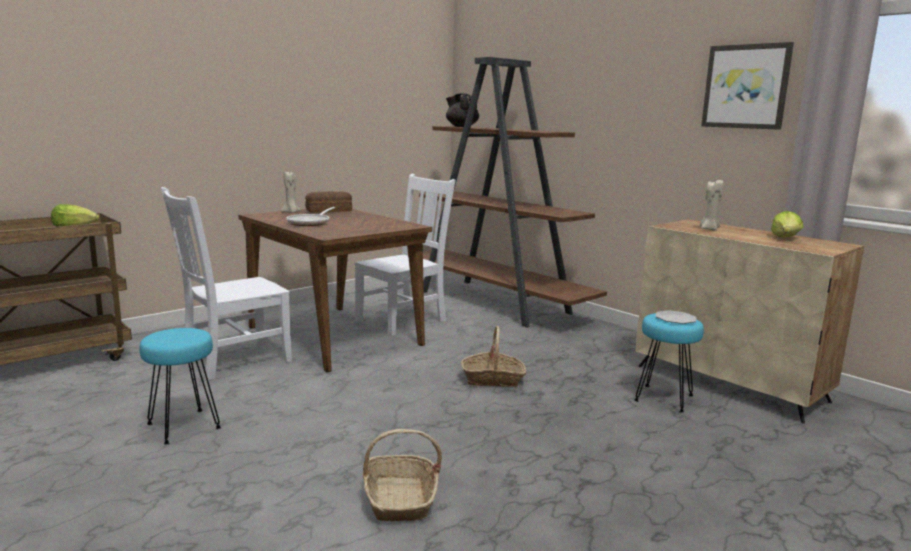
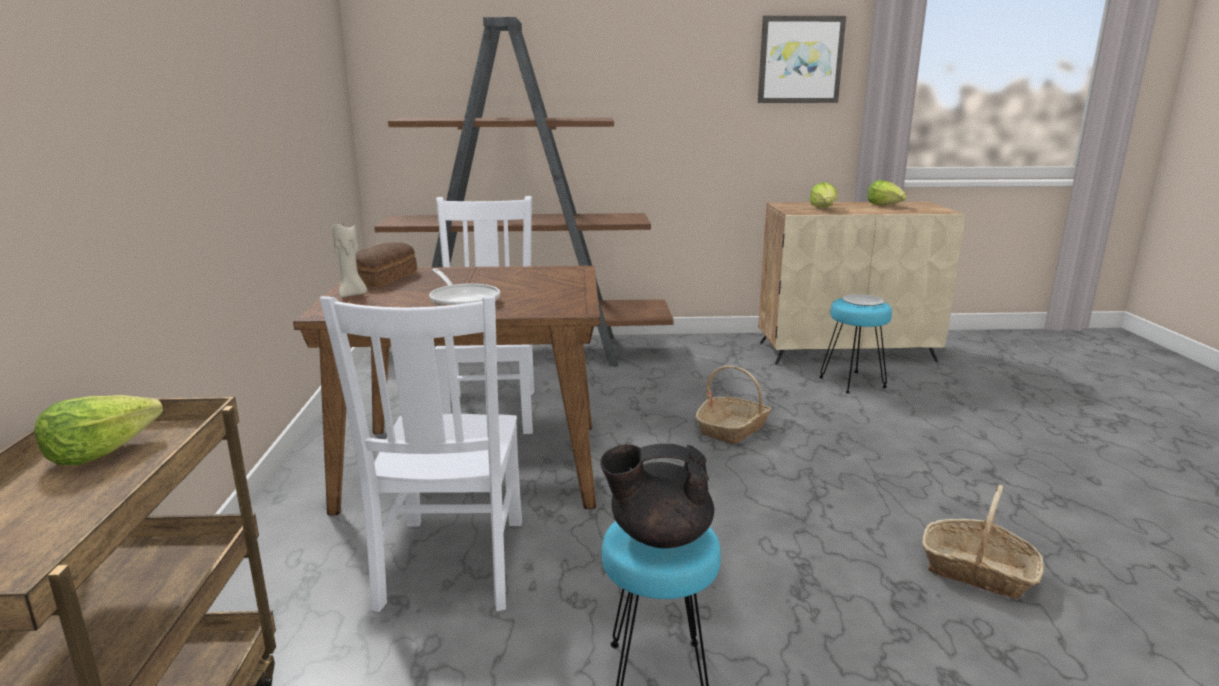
camera: 50 degrees left, 5 degrees up
black teapot [446,93,479,127] -> black teapot moved to [600,444,714,548]
beige candle [700,180,723,231] -> lettuce [810,182,838,208]

